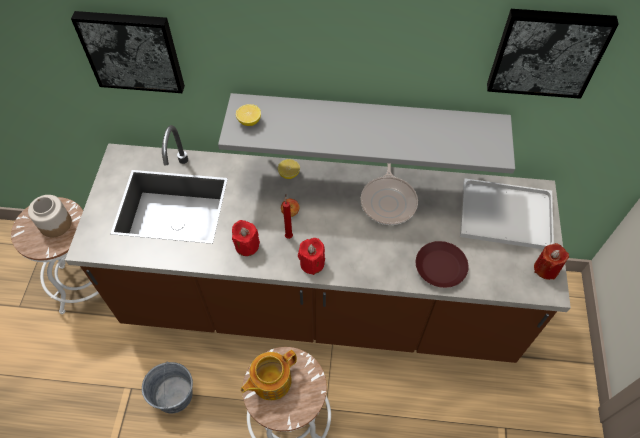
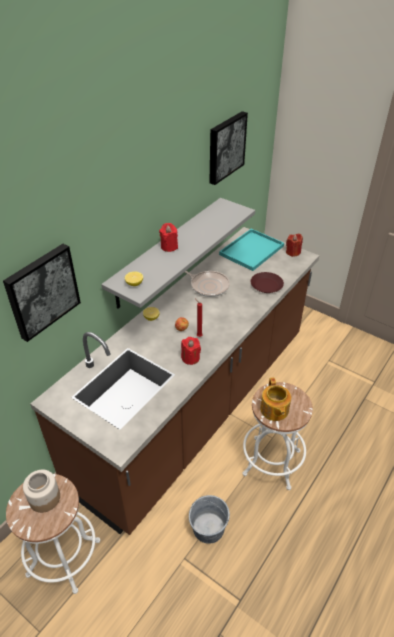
camera: 60 degrees left, 15 degrees down
red candle [298,238,325,275] -> red candle moved to [159,223,178,252]
white tray [460,178,554,249] -> turquoise tray [219,229,284,271]

